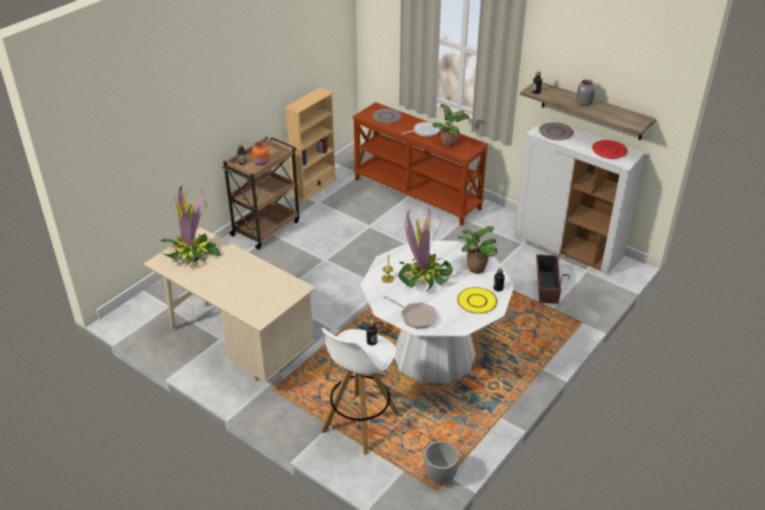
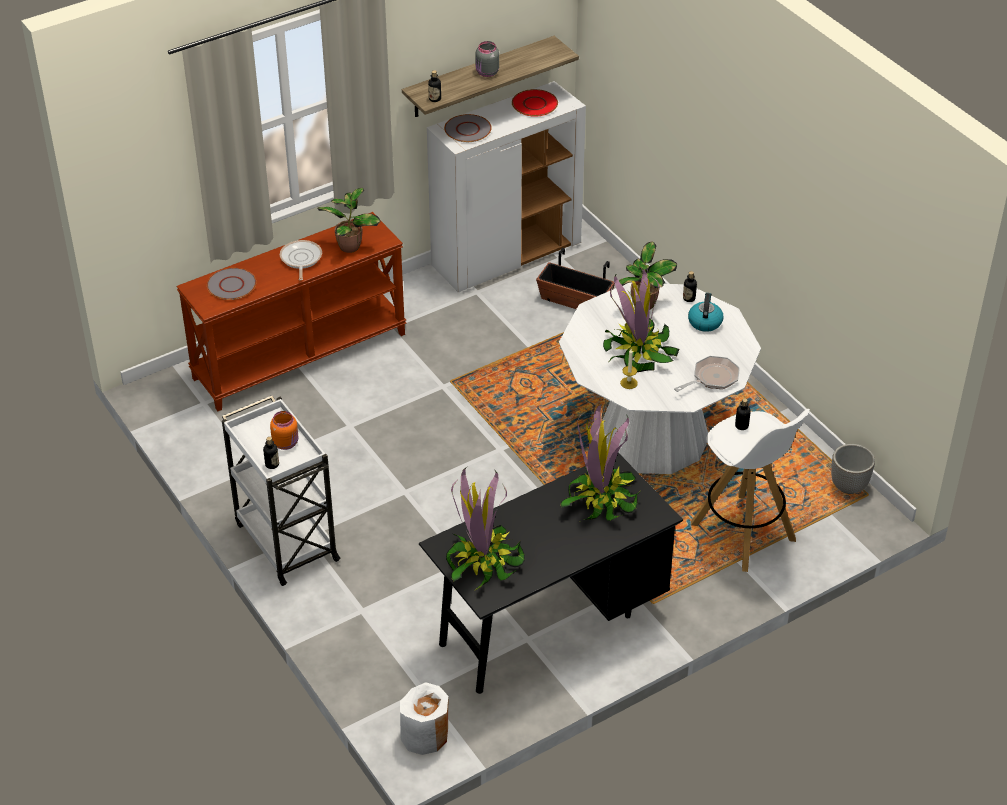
camera: 70 degrees left, 5 degrees up
beige desk [144,227,316,382] -> black desk [419,453,683,694]
brown cart [221,137,299,250] -> white cart [222,395,341,586]
beige bookcase [285,87,337,201] -> none
yellow plate [457,287,497,314] -> kettle [688,293,724,332]
none -> white vase [400,682,448,755]
none -> potted plant [560,404,640,522]

